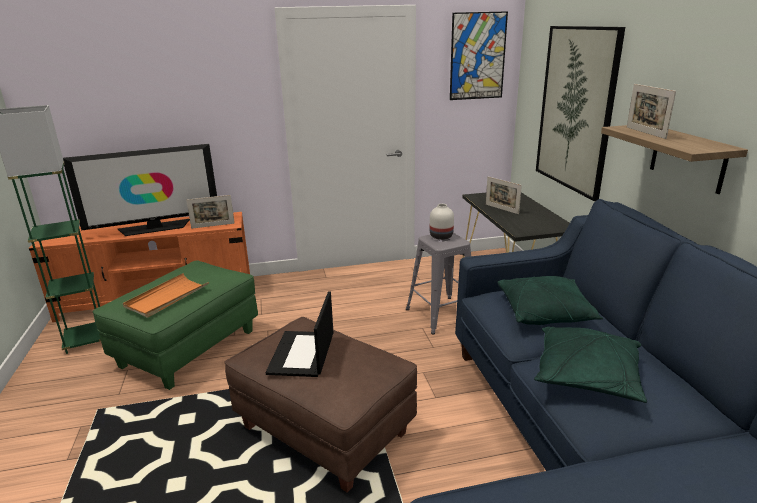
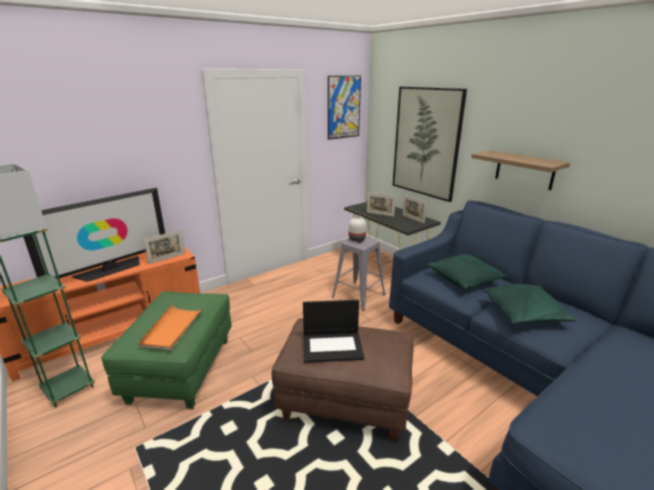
camera: 25 degrees left, 0 degrees up
laptop [266,291,334,377] -> laptop turned 75 degrees counterclockwise [303,300,364,363]
picture frame [627,84,676,139] -> picture frame moved to [402,195,427,224]

